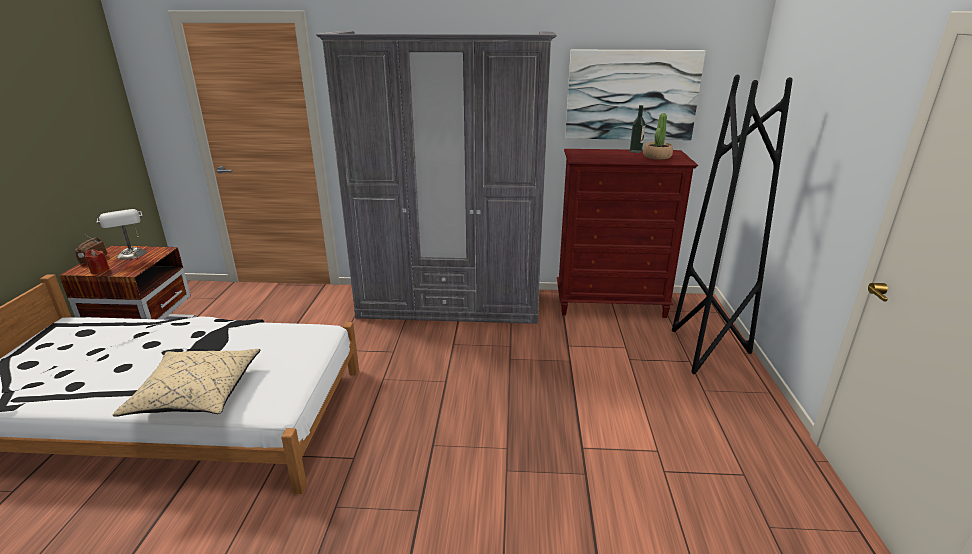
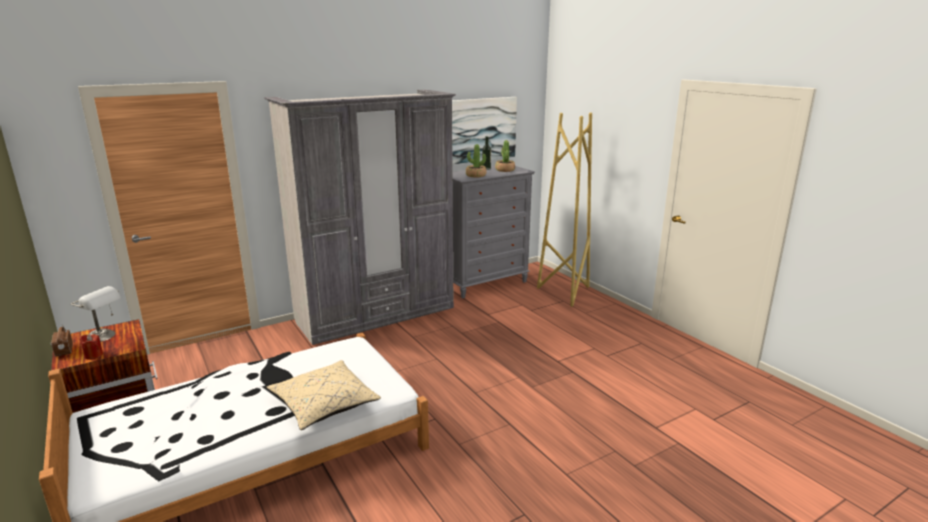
camera: 35 degrees left, 5 degrees down
red dresser [557,149,698,318] -> grey dresser [453,166,535,298]
black clothes rack [672,75,793,374] -> yellow clothes rack [537,112,592,307]
none -> potted plant [466,144,487,178]

